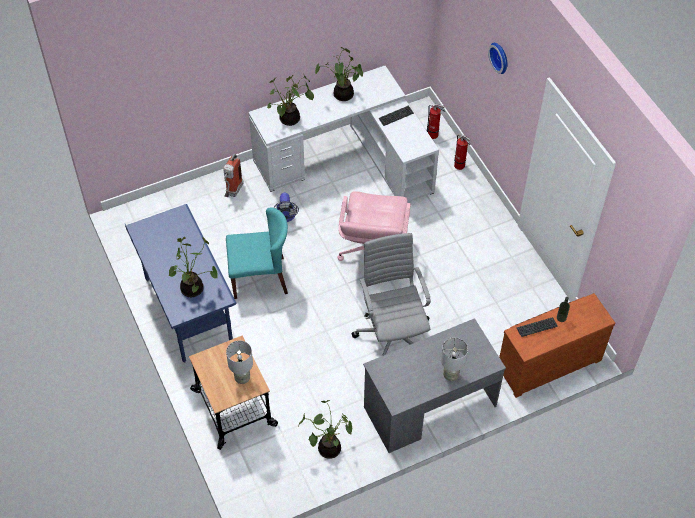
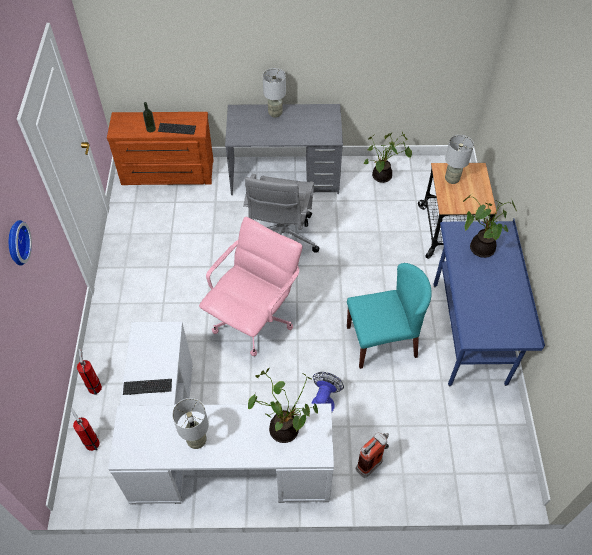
camera: 155 degrees left, 0 degrees up
turquoise chair [226,207,288,299] -> turquoise chair turned 150 degrees clockwise [347,263,432,369]
potted plant [315,47,363,101] -> grey table lamp [172,398,209,449]

